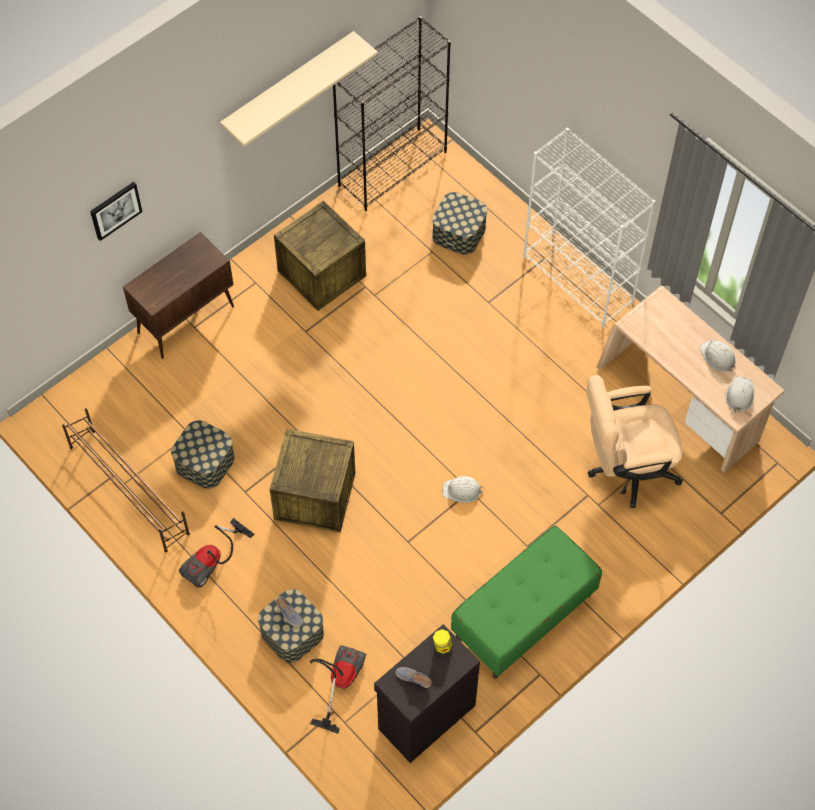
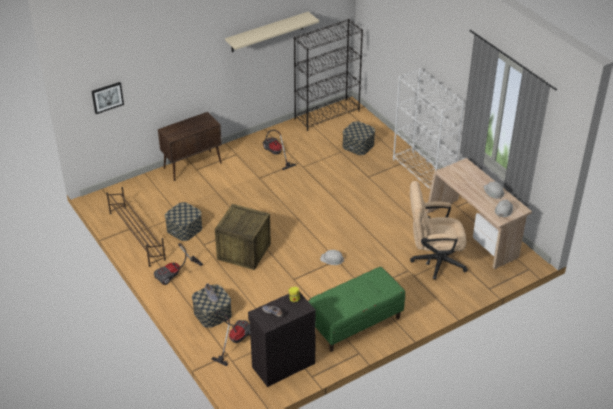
camera: 10 degrees right, 20 degrees down
picture [90,182,142,241] -> picture moved to [92,82,124,114]
crate [274,200,366,311] -> vacuum cleaner [262,130,296,170]

